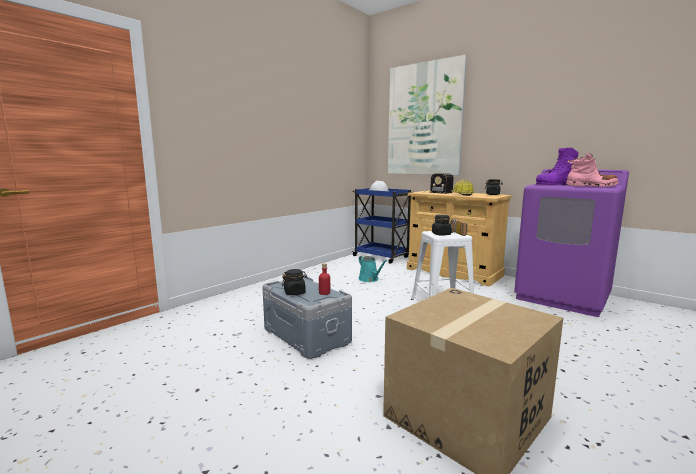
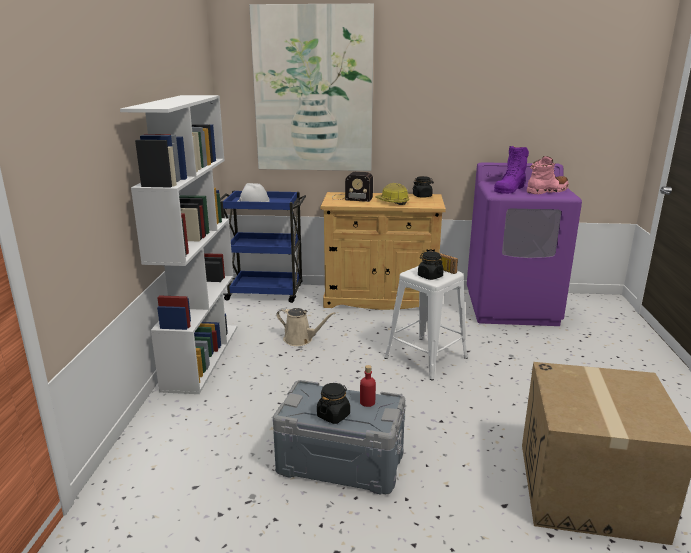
camera: 35 degrees left, 10 degrees up
turquoise watering can [359,256,387,282] -> beige watering can [276,308,335,346]
none -> white bookcase [120,95,237,394]

